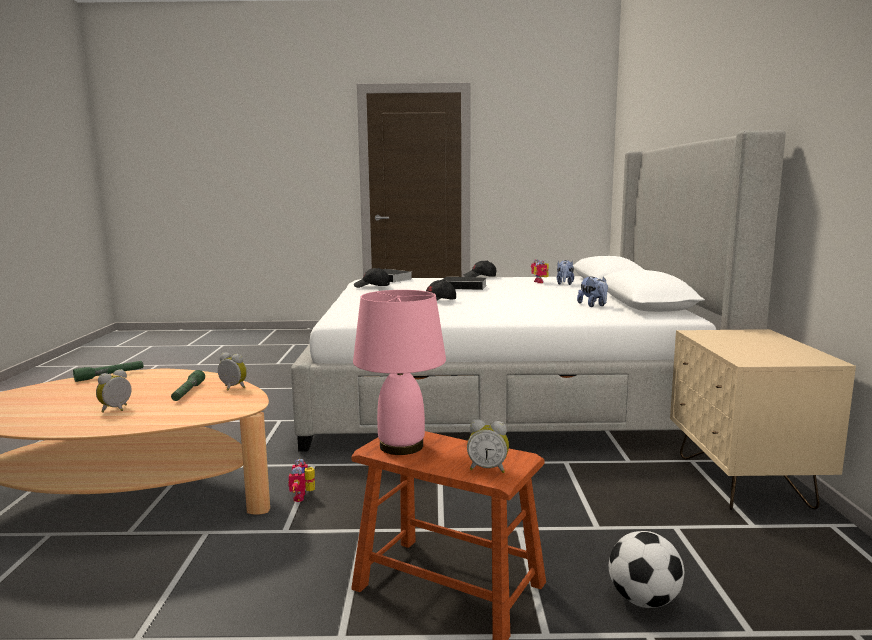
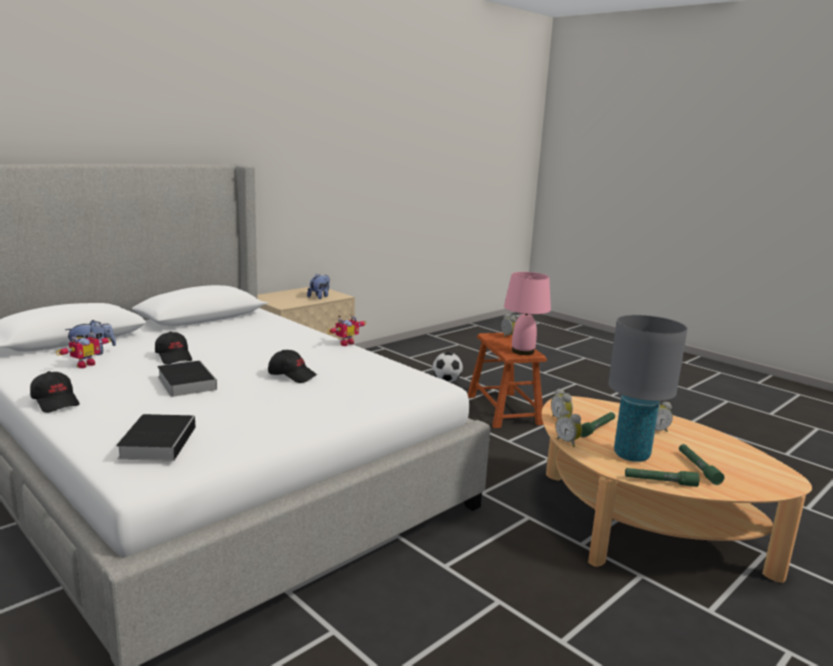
camera: 135 degrees left, 5 degrees up
toy robot [288,459,315,502] -> toy robot moved to [327,316,366,346]
black cap [354,268,390,288] -> black cap moved to [155,331,192,365]
plush toy [577,276,608,307] -> plush toy moved to [307,273,330,299]
none -> alarm clock [555,409,582,447]
none -> grey table lamp [608,315,688,462]
none -> green flashlight [679,444,724,485]

